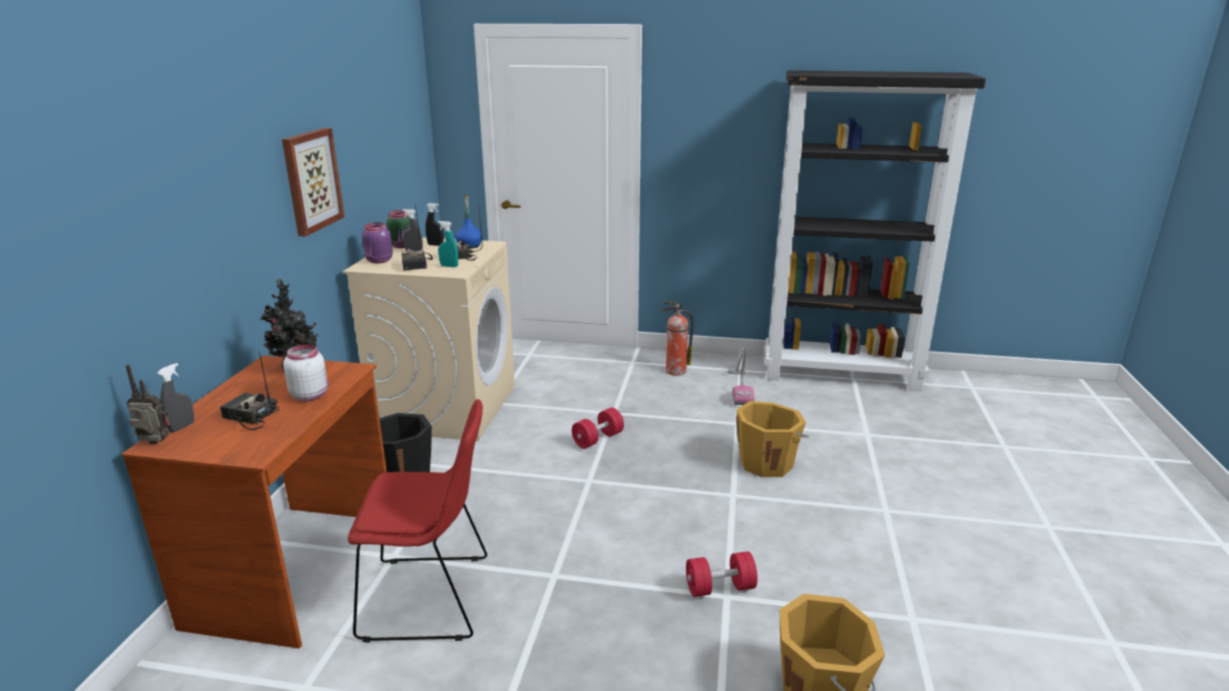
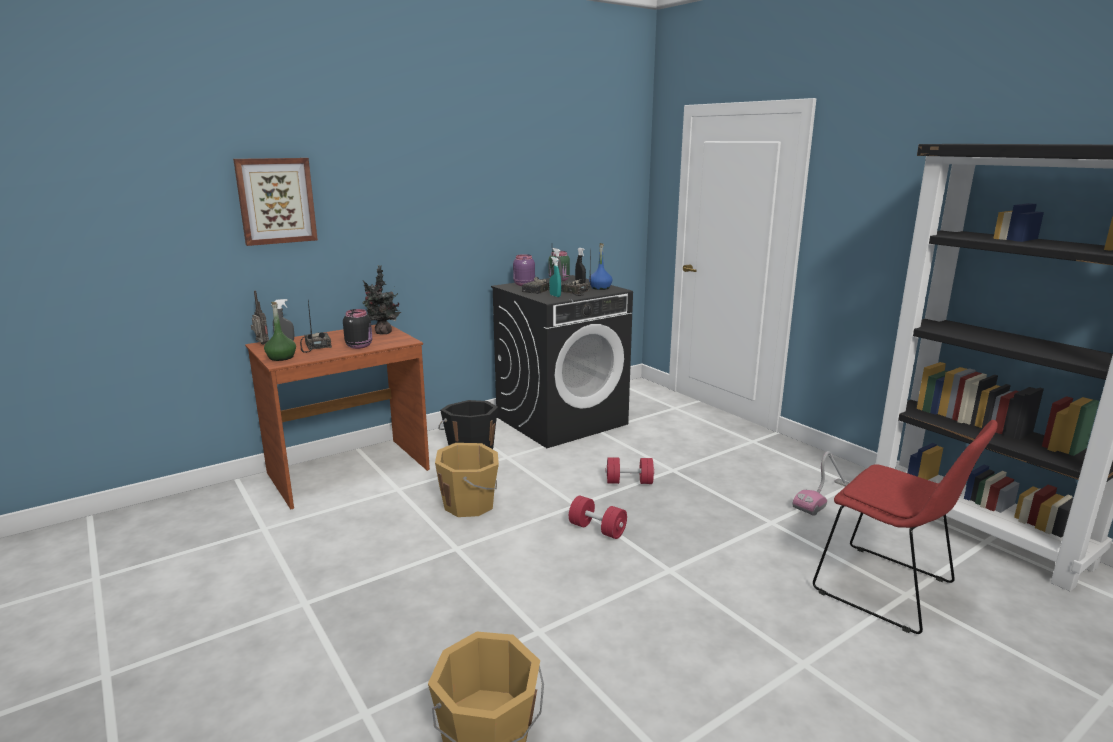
camera: 45 degrees right, 5 degrees down
picture [282,128,345,237] -> picture moved to [233,158,318,246]
white jar [283,344,328,401] -> black jar [343,309,372,349]
beige washing machine [343,237,515,441] -> black washing machine [491,275,633,448]
red chair [348,399,487,643] -> red chair moved to [813,420,998,634]
fire extinguisher [659,301,694,376] -> none
red dumbbell [686,551,758,597] -> red dumbbell moved to [569,496,627,539]
orange bucket [736,401,809,477] -> orange bucket moved to [435,443,499,517]
none -> green bottle [264,302,296,361]

